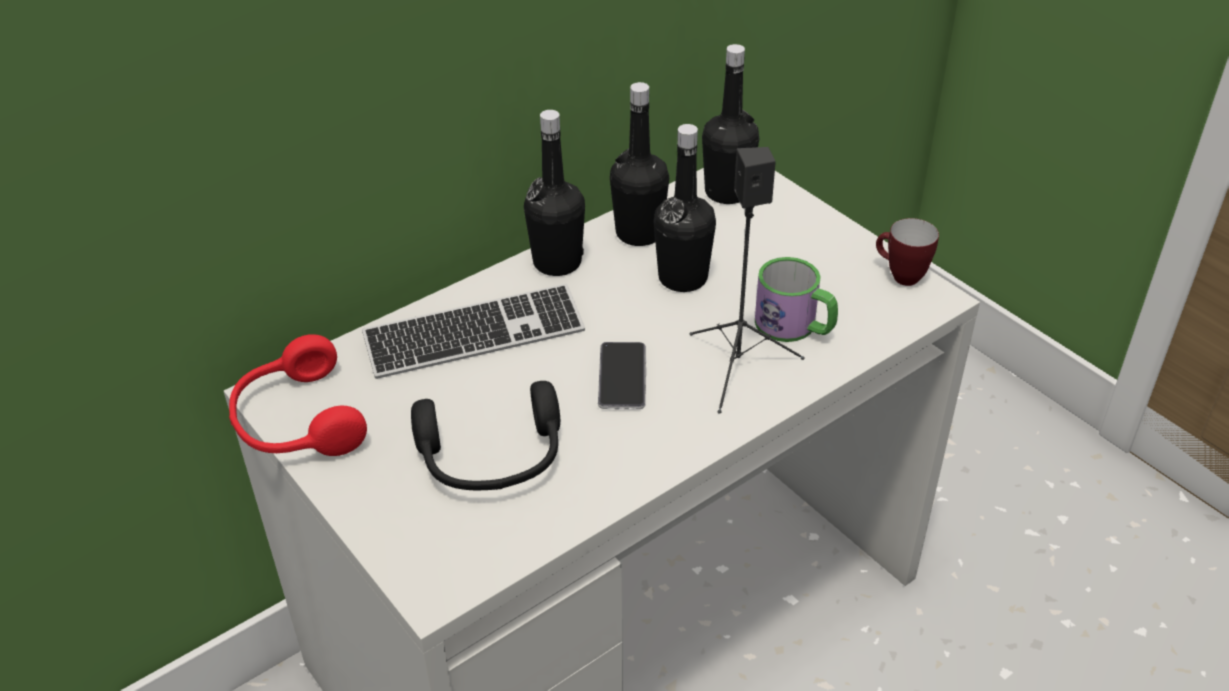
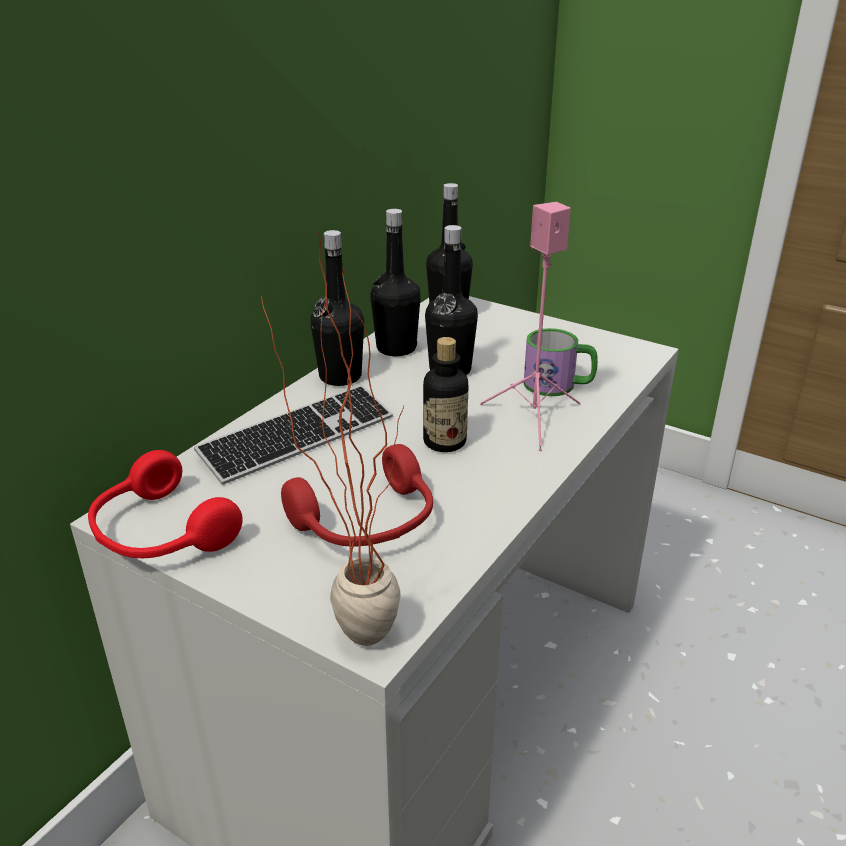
camera: 20 degrees left, 10 degrees down
black headphones [411,381,560,490] -> red headphones [281,444,433,547]
phone [598,342,646,409] -> bottle [423,337,469,452]
black speaker [690,147,804,414] -> pink speaker [480,202,581,451]
mug [876,218,939,286] -> none
none -> potted plant [261,233,404,646]

